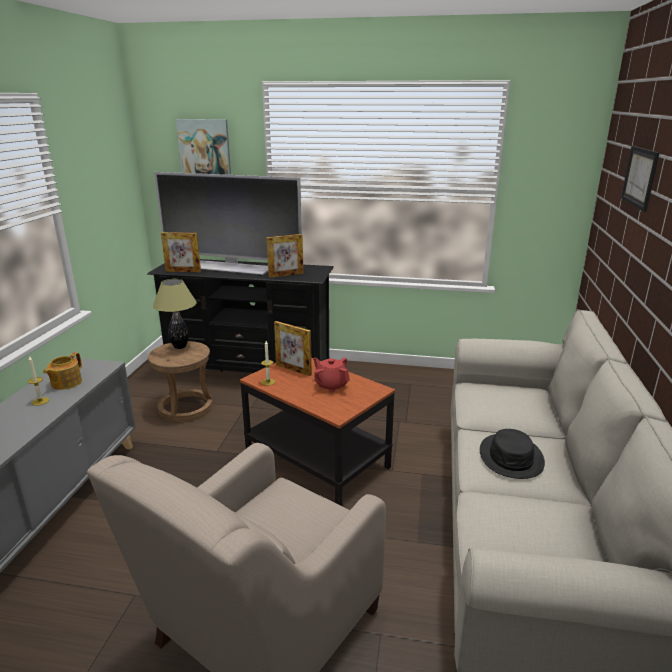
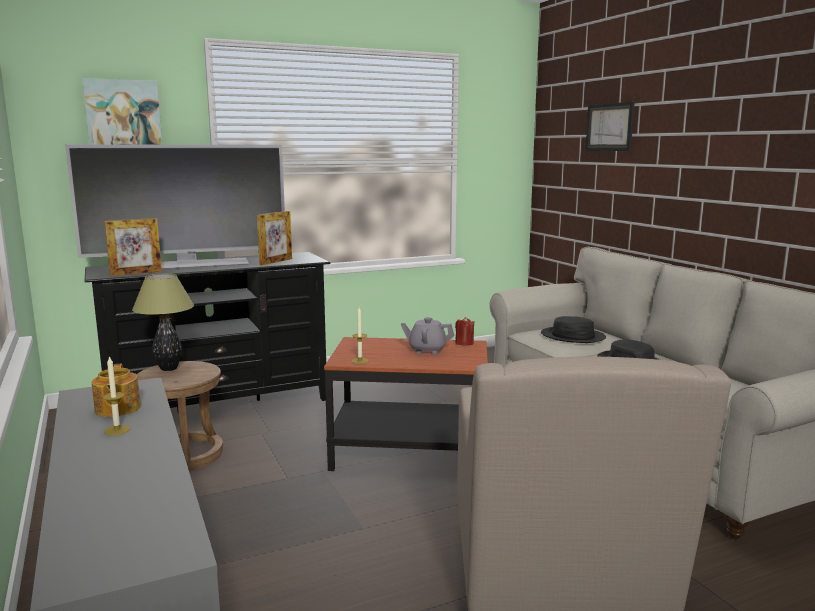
camera: 35 degrees left, 10 degrees down
picture frame [274,321,312,376] -> none
red teapot [313,358,350,393] -> grey teapot [401,317,454,354]
none -> red candle [455,317,475,346]
none -> black hat [541,316,606,343]

